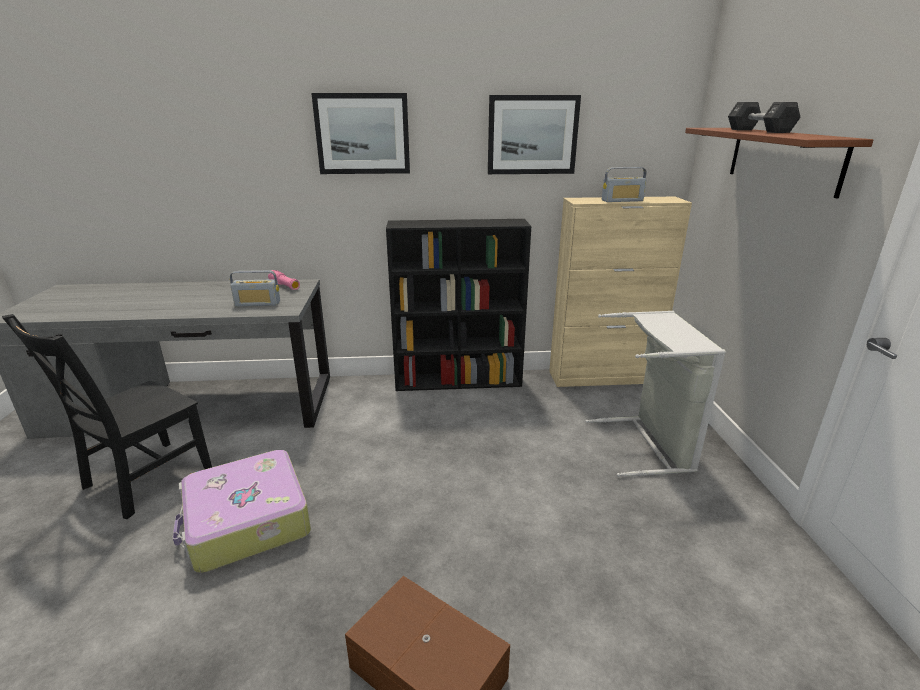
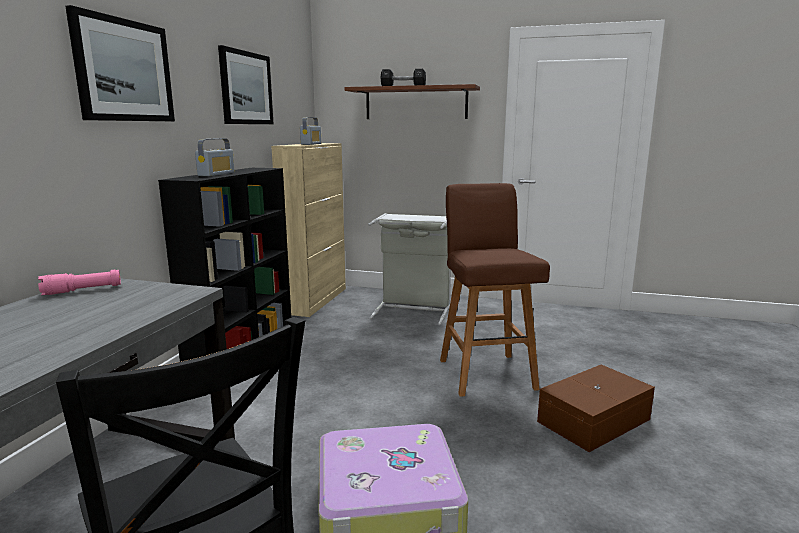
camera: 70 degrees left, 10 degrees down
radio [230,270,280,306] -> radio moved to [195,138,235,176]
none -> brown stool [440,183,550,397]

